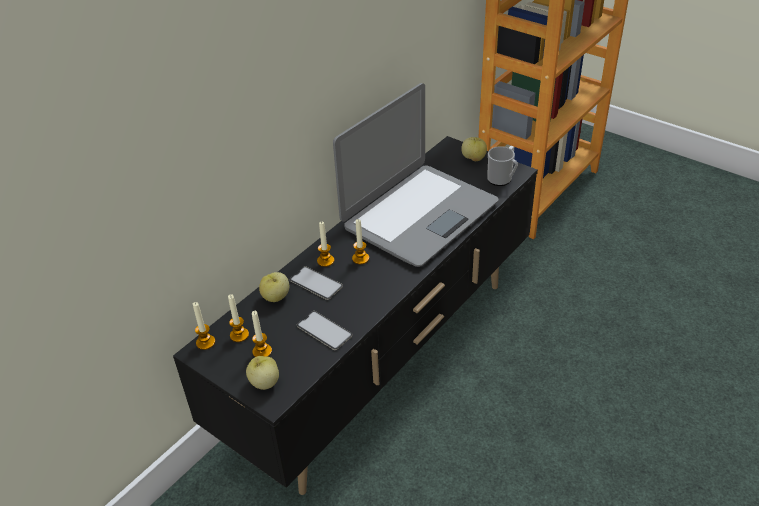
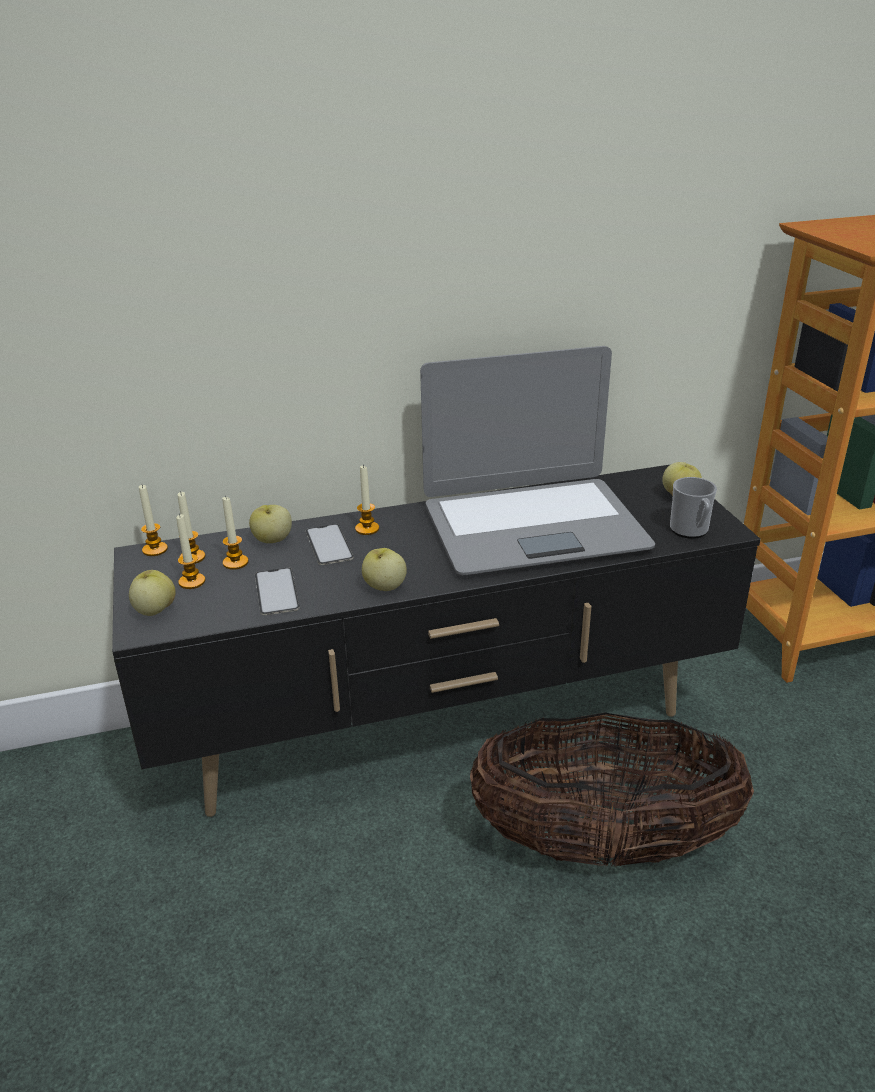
camera: 35 degrees right, 10 degrees down
candle [352,219,369,264] -> candle moved to [222,497,249,570]
none -> apple [362,548,407,591]
none -> basket [470,712,754,867]

